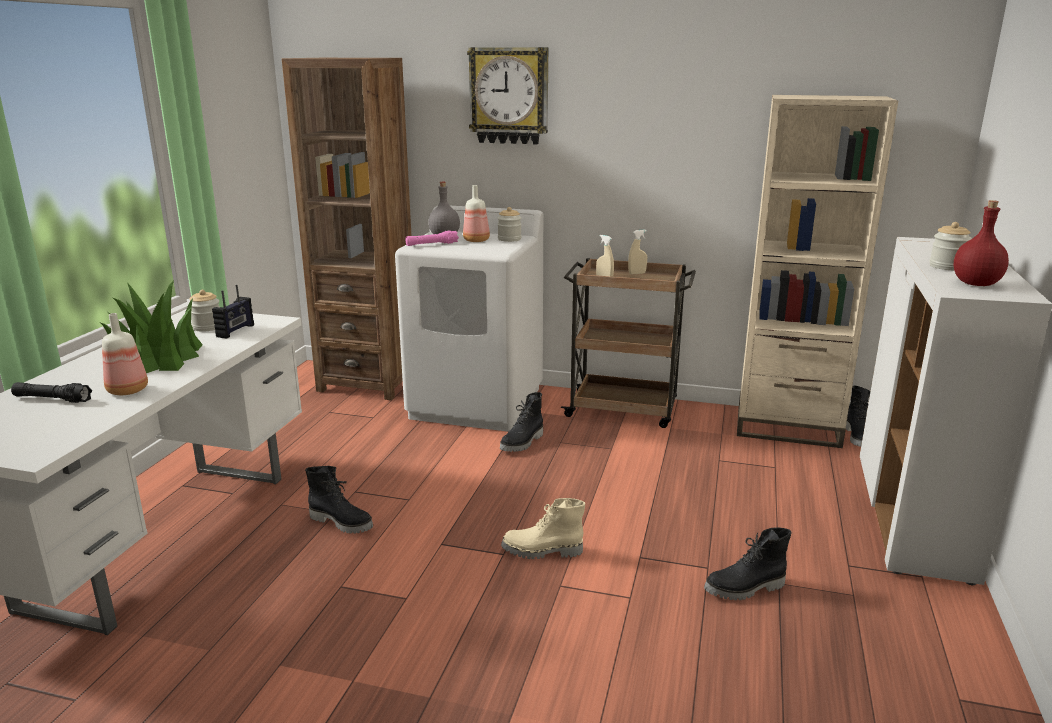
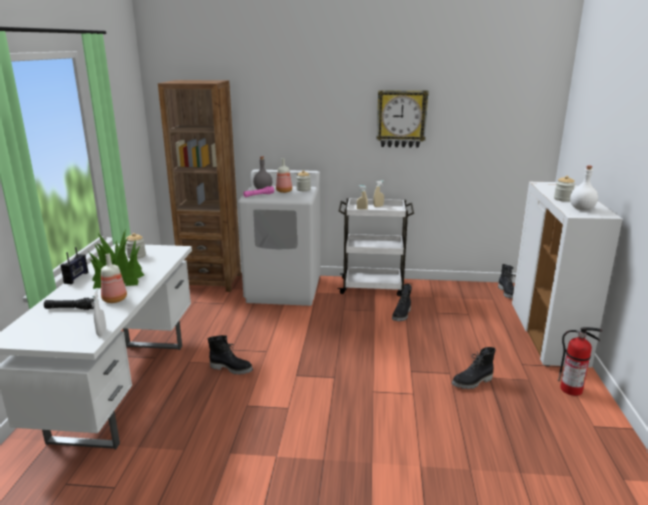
camera: 10 degrees left, 0 degrees up
radio [212,285,254,339] -> radio moved to [61,247,88,284]
wall clock [467,47,548,144] -> wall clock moved to [376,90,429,148]
black boot [500,392,543,452] -> black boot moved to [392,284,412,321]
beige boot [501,498,585,559] -> none
brown cart [561,258,696,428] -> white cart [338,198,414,296]
beige bookcase [737,95,898,448] -> none
red bottle [954,200,1009,286] -> white bottle [570,166,598,210]
none -> white spray bottle [92,288,106,336]
none -> fire extinguisher [558,327,602,396]

